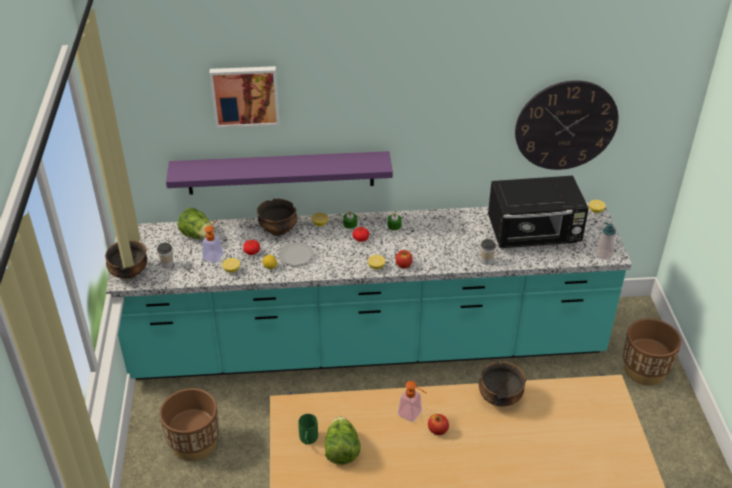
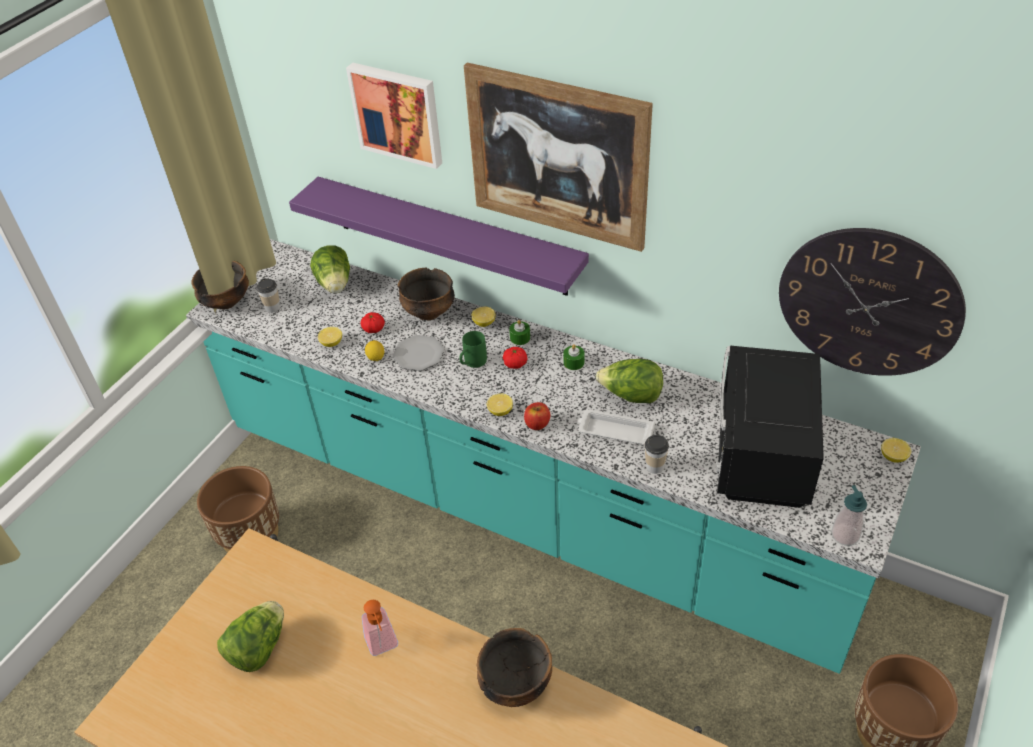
camera: 35 degrees right, 5 degrees up
soap dispenser [202,220,223,263] -> none
green mug [298,414,318,445] -> green mug moved to [459,331,487,368]
apple [428,414,449,435] -> none
black microwave [488,176,589,248] -> black microwave turned 75 degrees clockwise [716,346,824,508]
none -> picture [464,63,653,252]
none -> white tray [578,409,655,445]
none -> lettuce [596,359,663,403]

